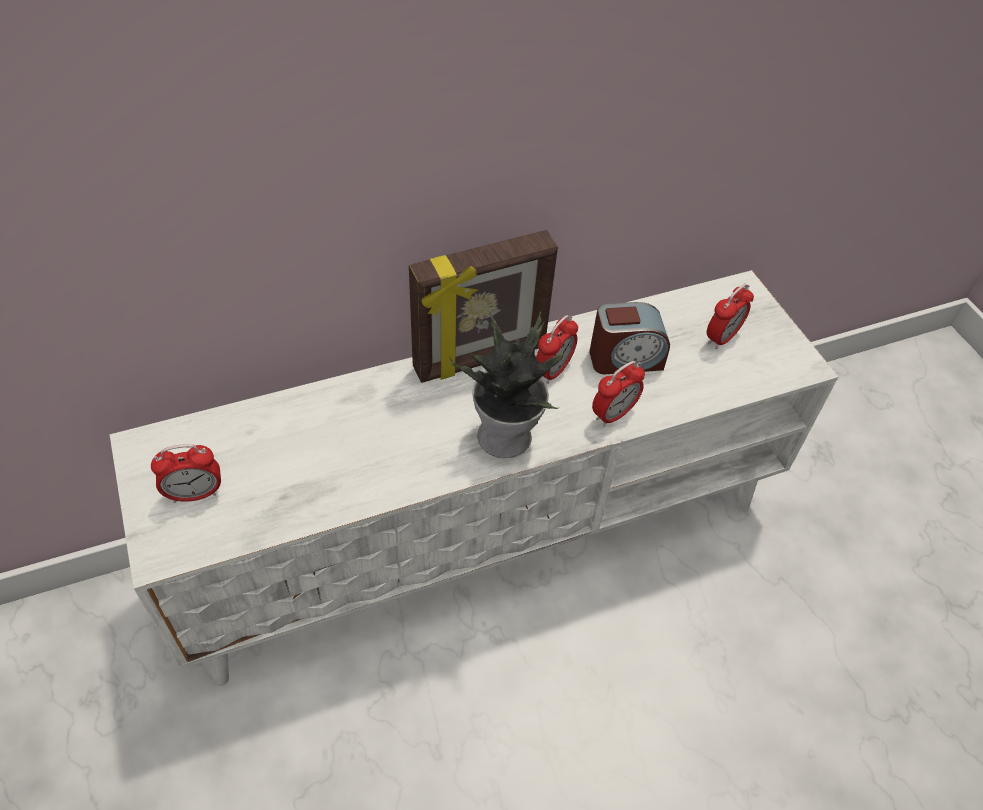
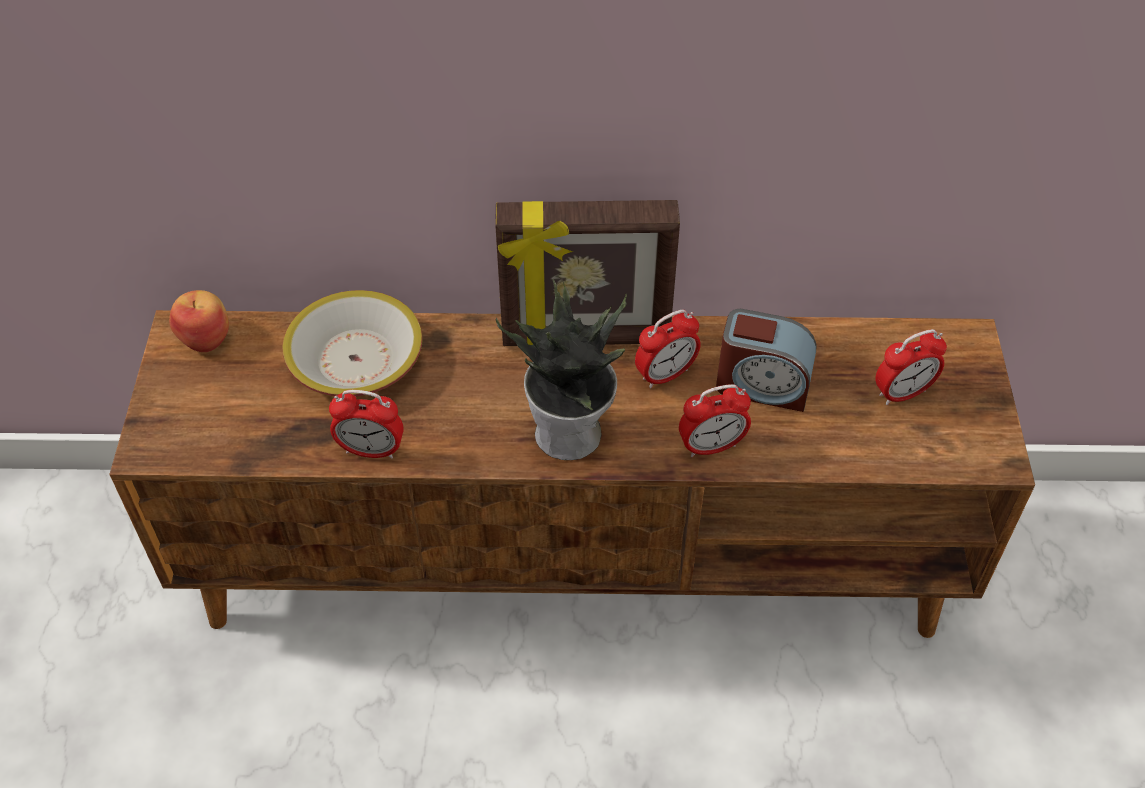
camera: 25 degrees right, 0 degrees up
white tv stand [110,270,838,686] -> brown tv stand [109,310,1035,638]
alarm clock [151,444,221,503] -> alarm clock moved to [329,390,404,459]
none -> apple [169,290,229,352]
none -> bowl [282,290,423,397]

